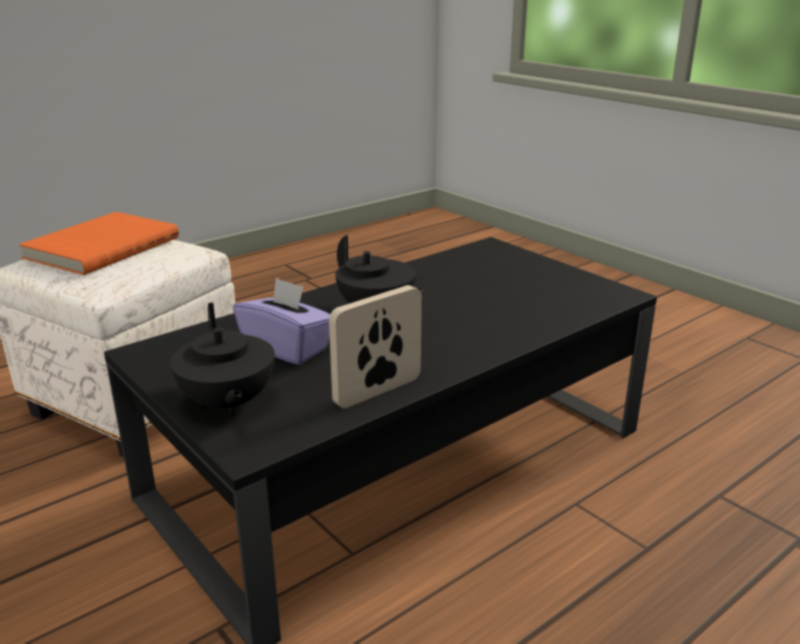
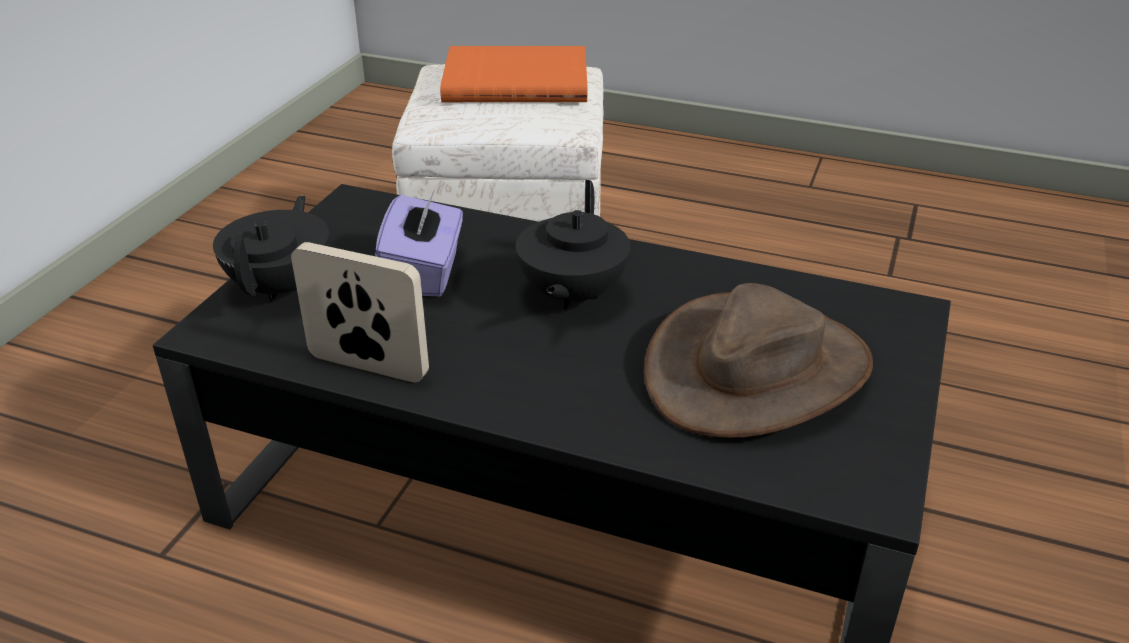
camera: 60 degrees right, 10 degrees up
black teapot [170,302,275,416] -> black teapot turned 150 degrees clockwise [213,195,330,302]
none -> brown hat [643,283,873,438]

